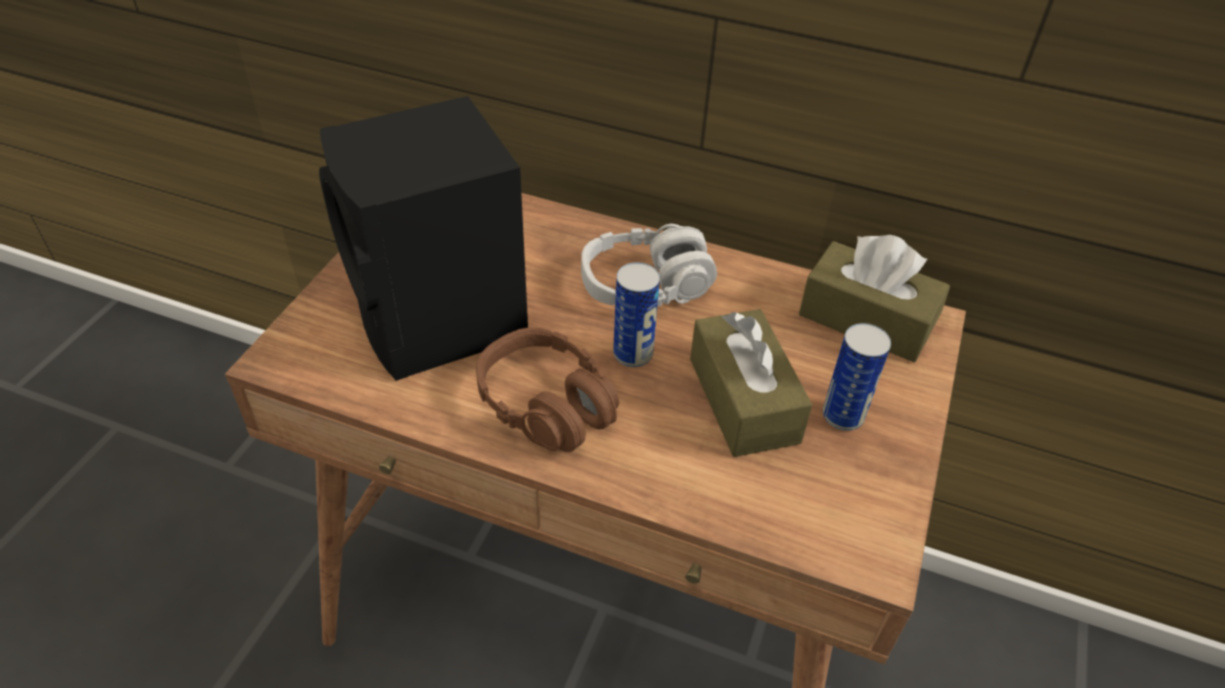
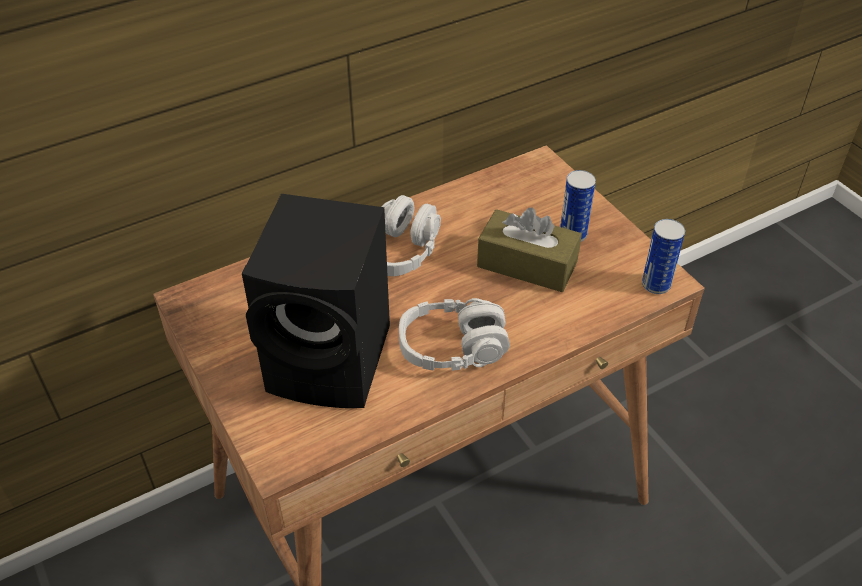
camera: 50 degrees left, 0 degrees up
brown headphones [476,328,619,452] -> grey headphones [399,298,510,371]
can [613,262,660,367] -> can moved to [642,219,685,294]
brown tissue box [799,235,950,362] -> none

